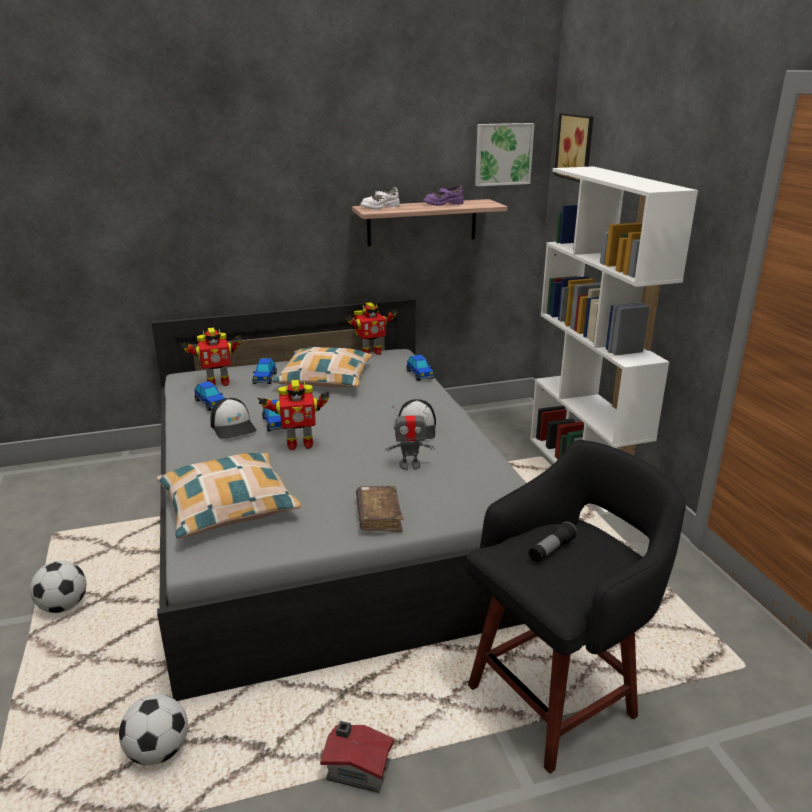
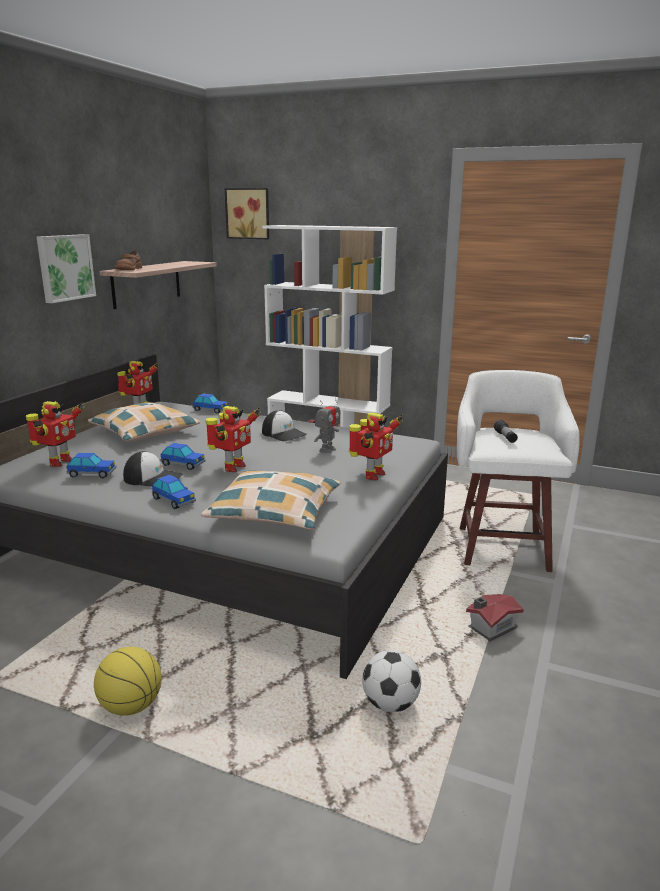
camera: 50 degrees left, 5 degrees down
football [30,561,86,613] -> basketball [94,647,162,716]
toy car [253,358,277,384] -> toy car moved to [152,475,196,509]
brown book [356,486,403,532] -> toy robot [349,413,403,480]
white shoe [360,187,400,209] -> brown shoe [115,251,142,270]
purple shoe [423,185,464,206] -> none
black stool [466,440,686,774] -> white stool [457,370,580,572]
picture [475,123,535,186] -> picture moved to [37,234,96,303]

